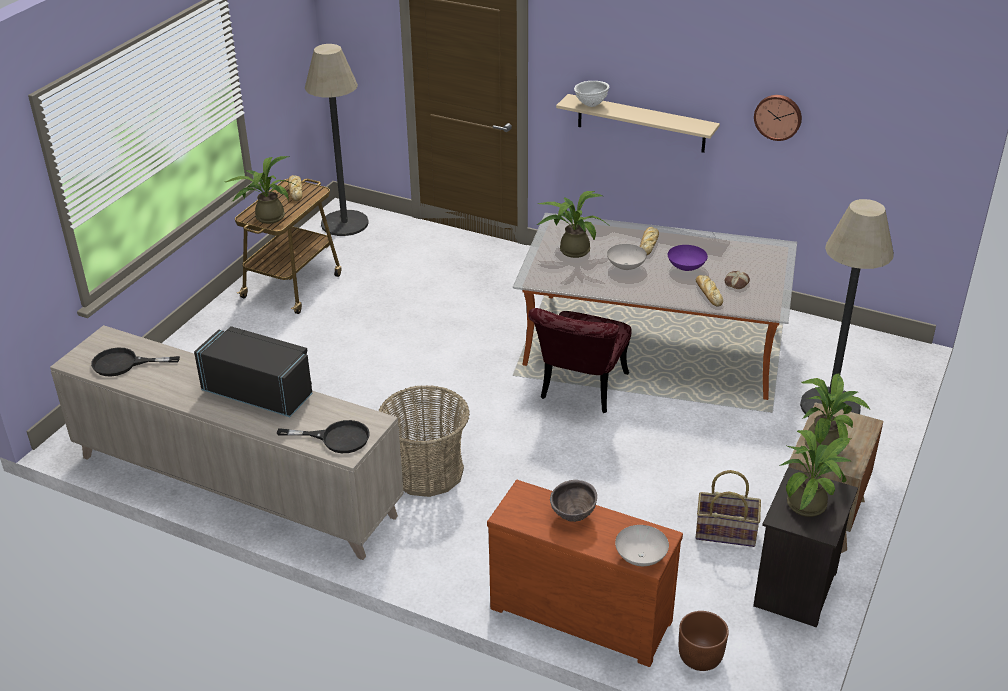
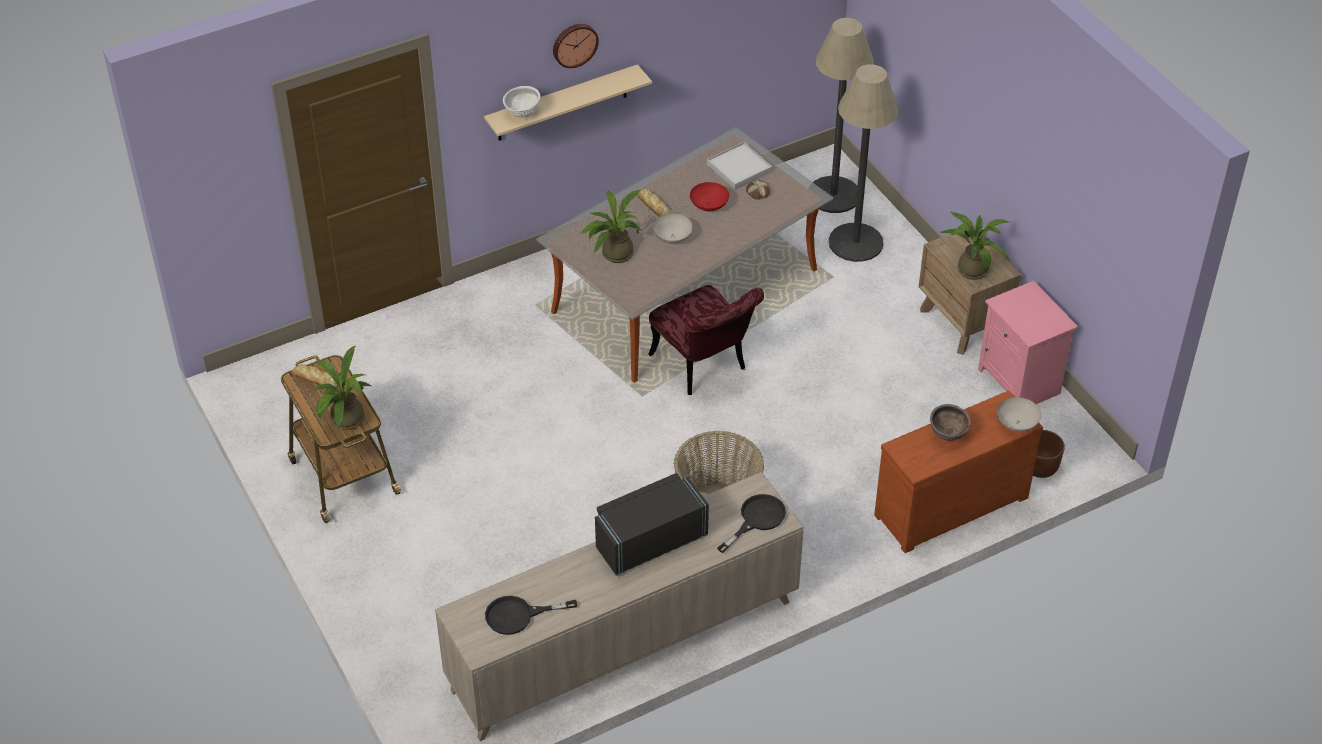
camera: 55 degrees left, 10 degrees up
black frying pan [91,347,180,376] -> black frying pan turned 45 degrees clockwise [485,596,577,635]
floor lamp [305,44,369,236] -> floor lamp moved to [813,18,874,213]
purple bowl [668,245,708,271] -> red bowl [690,182,729,211]
bread [696,275,723,307] -> none
basket [696,470,761,547] -> none
black nightstand [753,467,858,628] -> pink nightstand [978,281,1078,404]
wall clock [754,95,802,141] -> wall clock moved to [553,24,599,68]
potted plant [780,430,852,517] -> none
none -> white tray [707,142,772,189]

